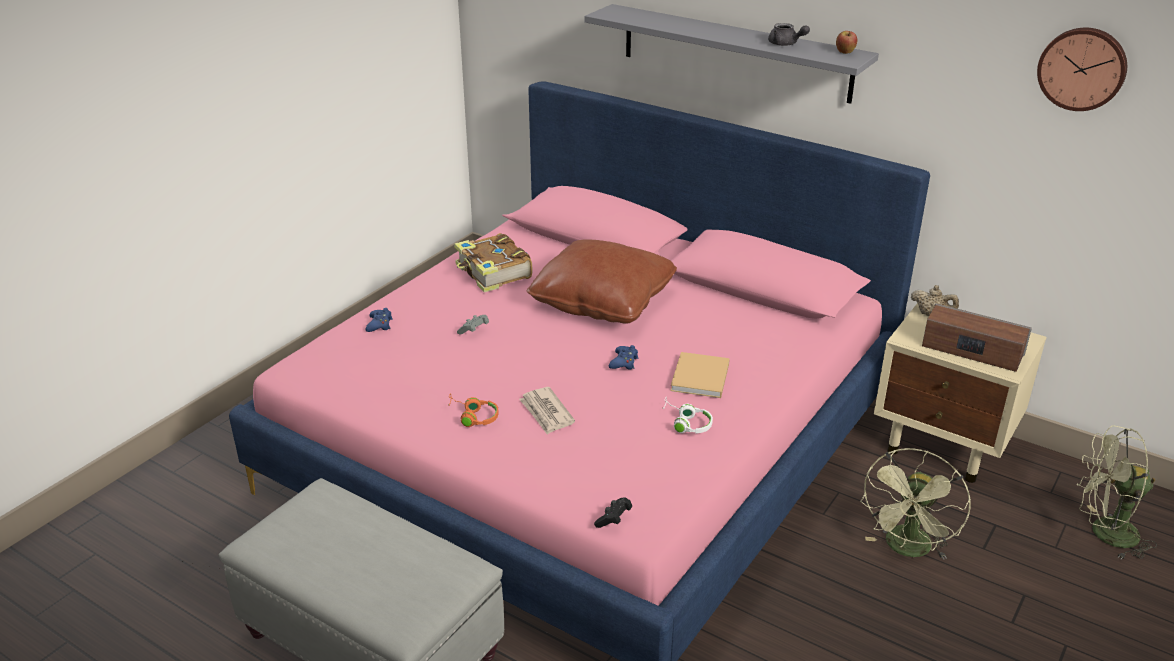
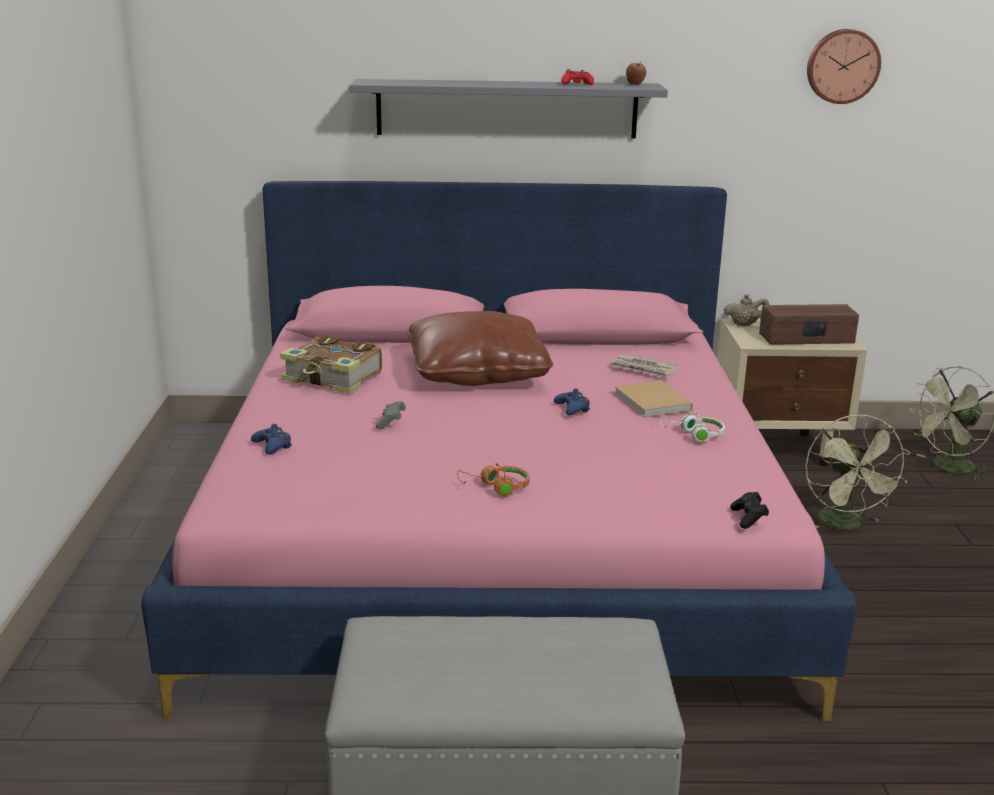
camera: 35 degrees left, 10 degrees down
newspaper [519,387,575,435] -> newspaper moved to [611,353,677,379]
grey teapot [768,23,810,46] -> red game controller [561,69,594,85]

